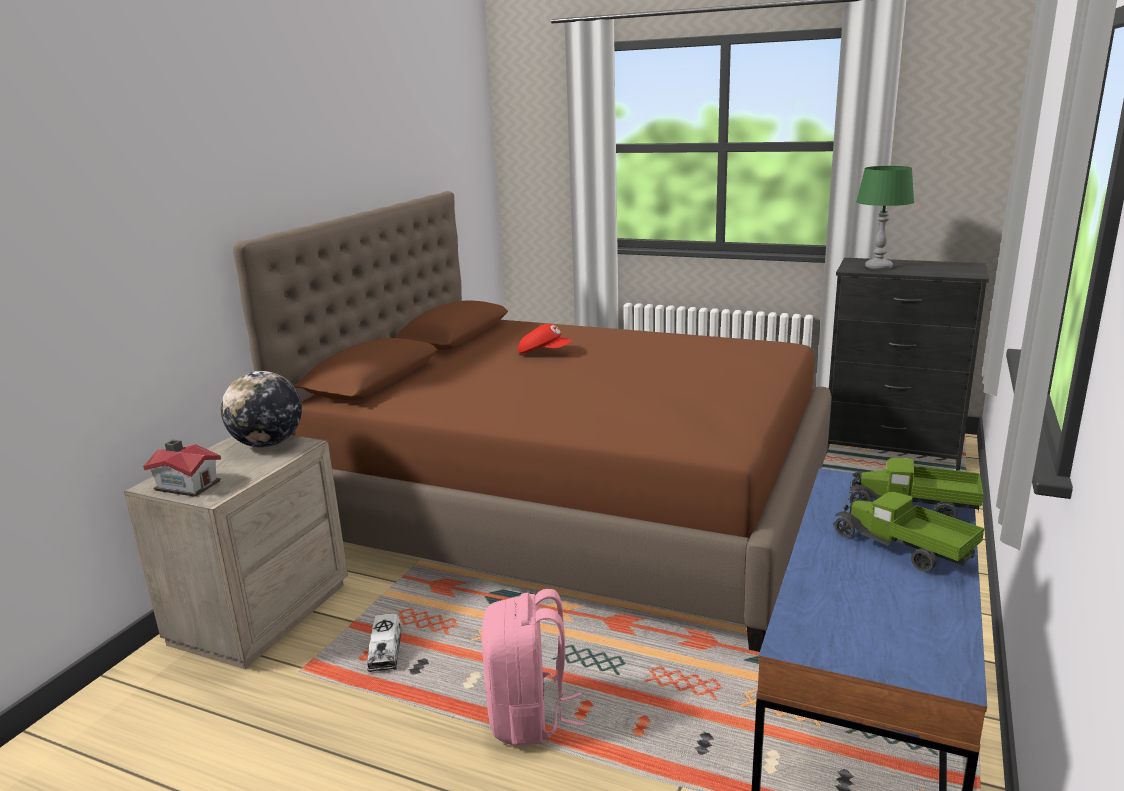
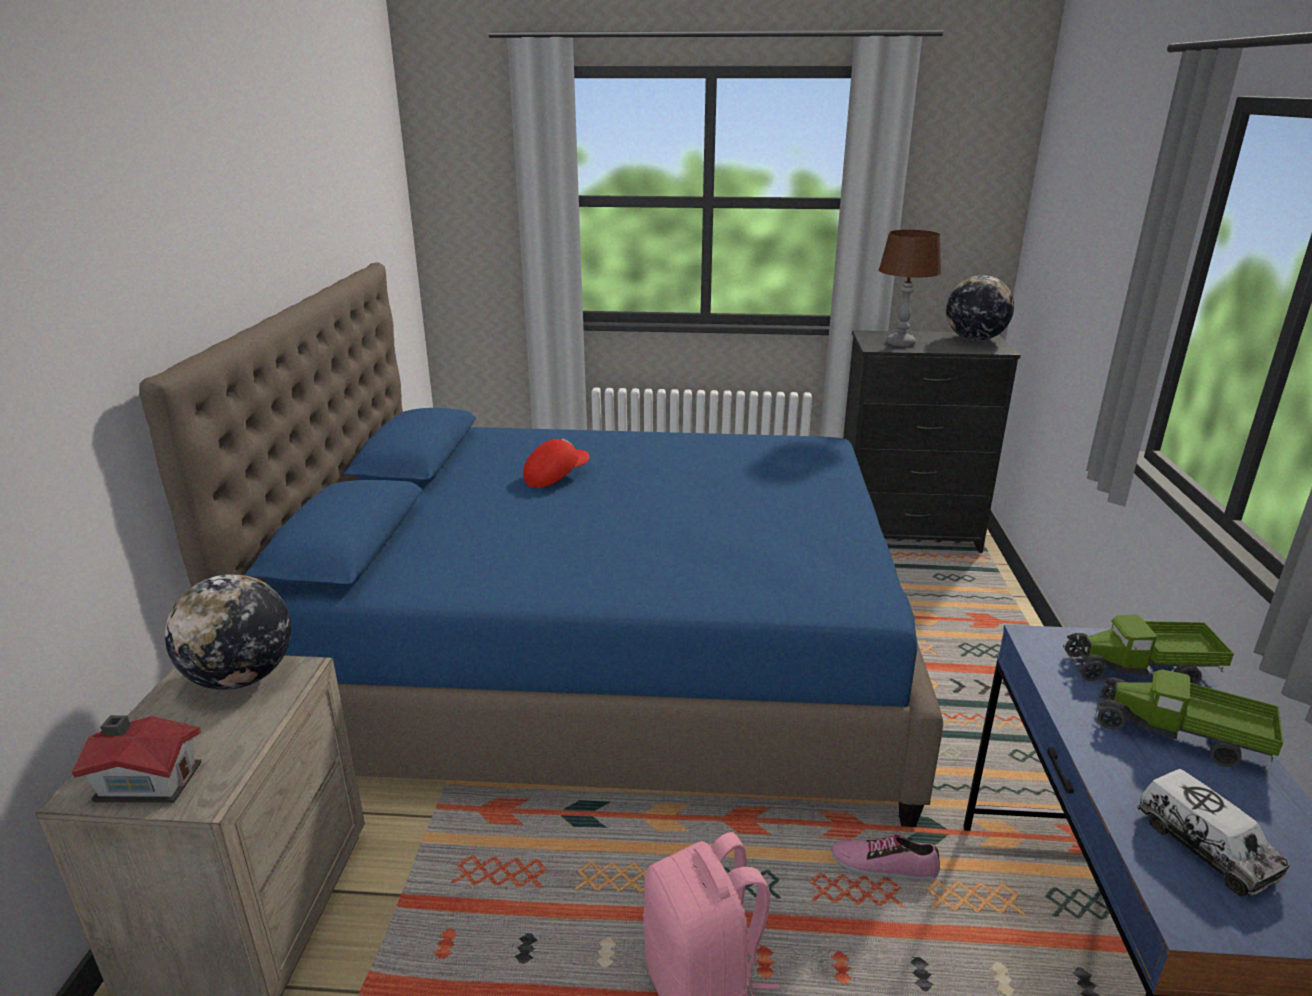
camera: 20 degrees left, 5 degrees up
brown bed [233,191,831,652] -> blue bed [139,262,943,827]
toy truck [367,614,402,672] -> toy truck moved to [1137,769,1290,897]
red cap [518,324,572,354] -> red cap turned 45 degrees counterclockwise [523,438,589,488]
green table lamp [856,166,914,270] -> brown table lamp [879,230,941,347]
none -> shoe [832,835,940,880]
none -> globe [946,275,1014,341]

